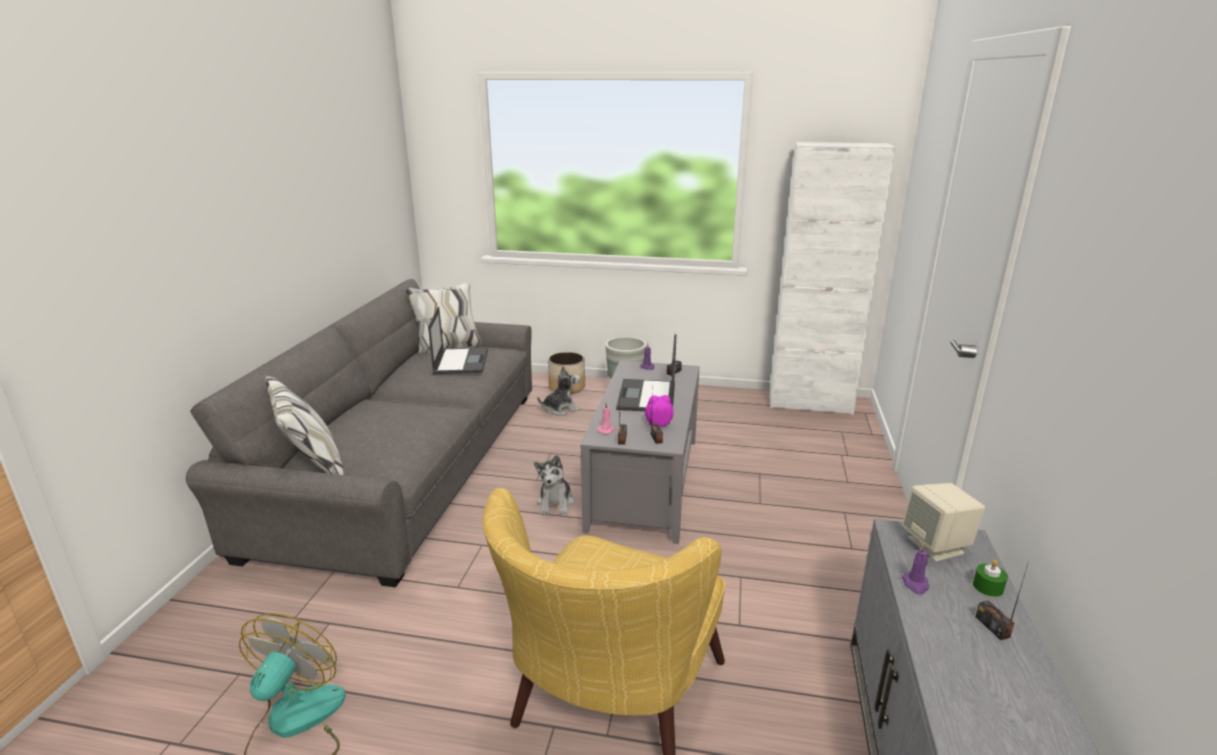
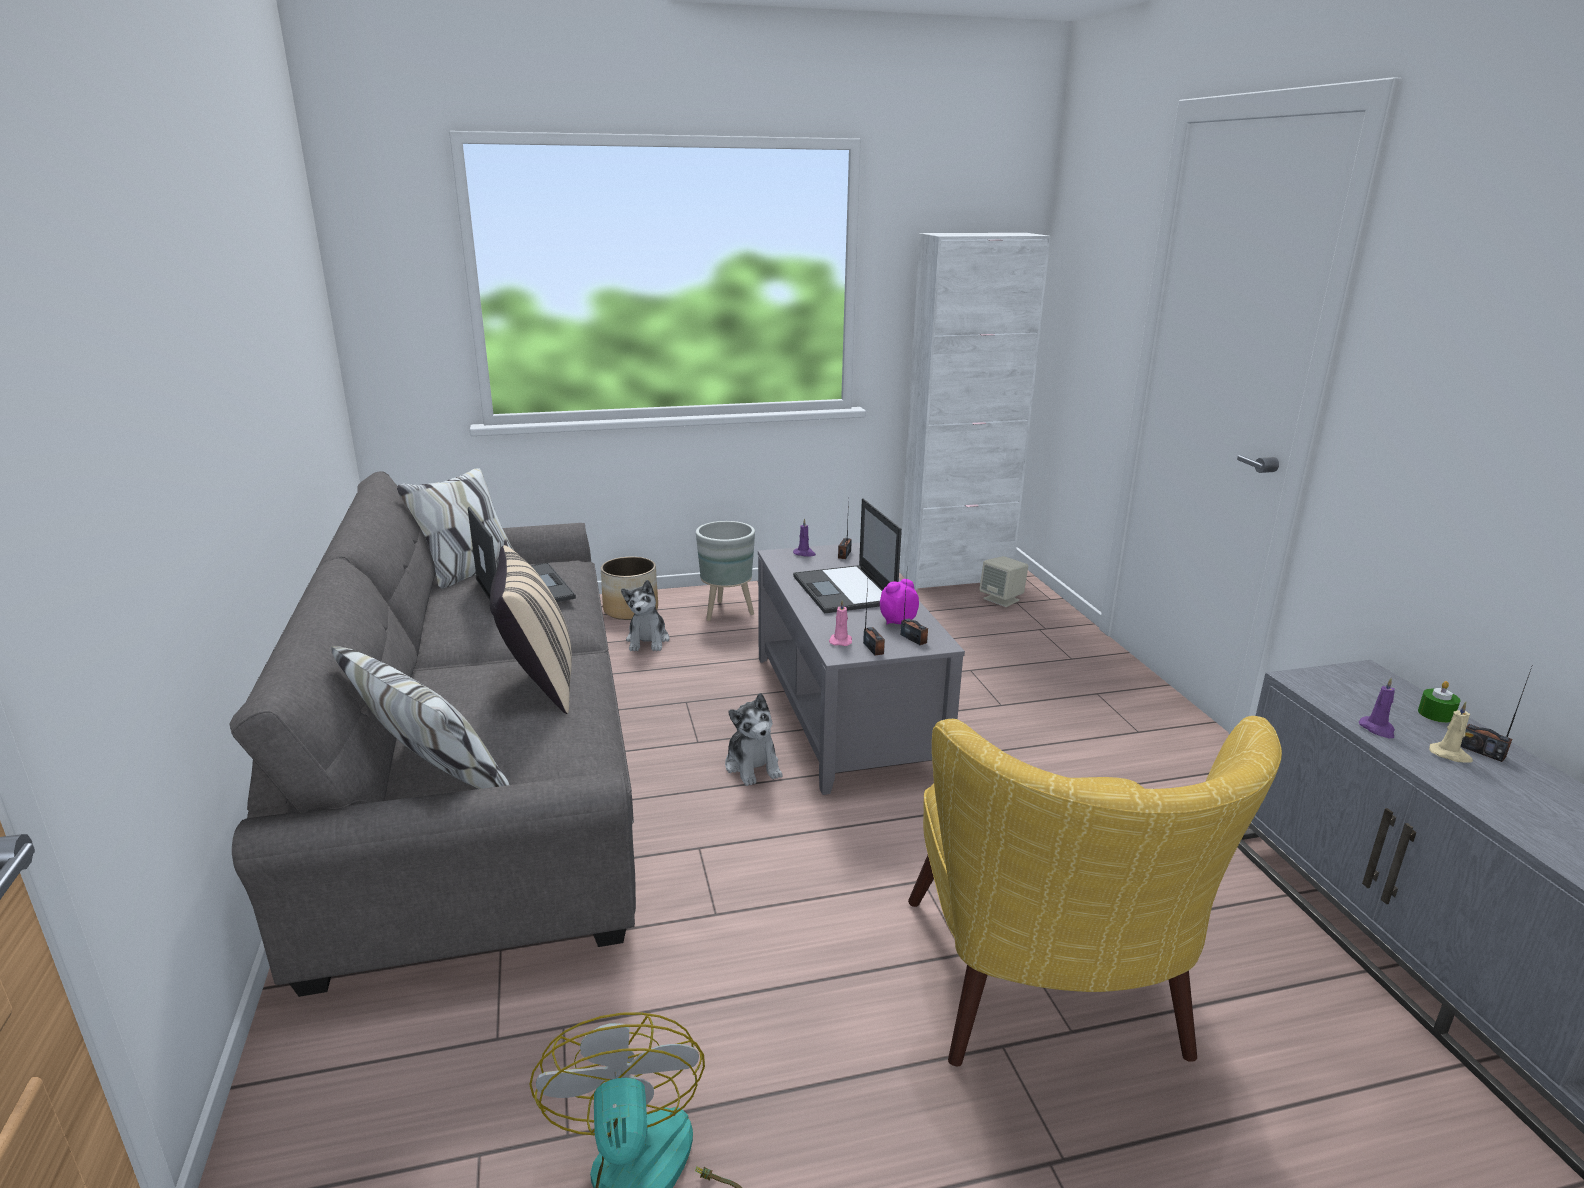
camera: 25 degrees left, 0 degrees up
plush toy [537,365,580,415] -> plush toy turned 135 degrees clockwise [621,580,670,651]
beige speaker [902,483,985,562] -> beige speaker moved to [979,556,1028,607]
none -> beige pillow [490,545,572,714]
none -> beige candle [1429,702,1473,763]

